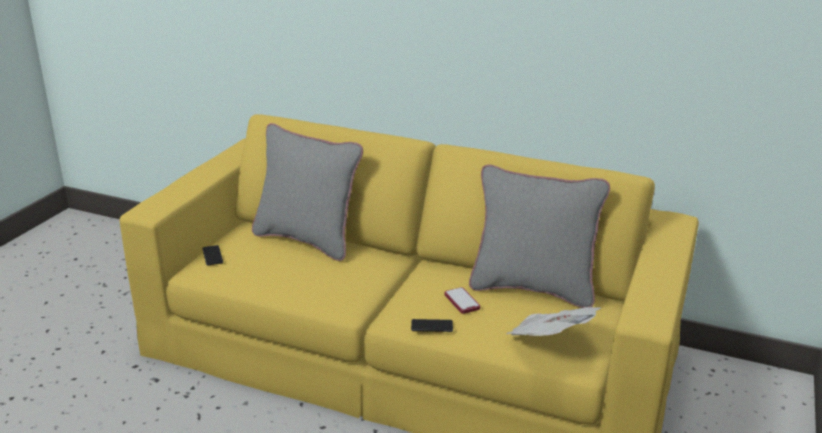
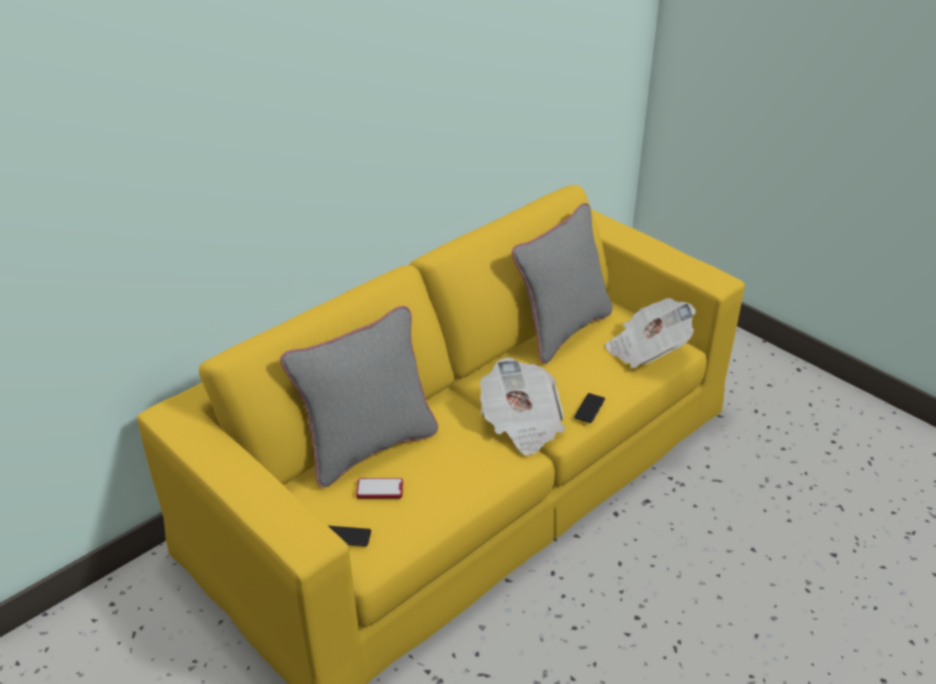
camera: 65 degrees left, 10 degrees up
phone [445,287,480,314] -> phone moved to [356,478,403,499]
none -> newspaper [480,357,565,456]

